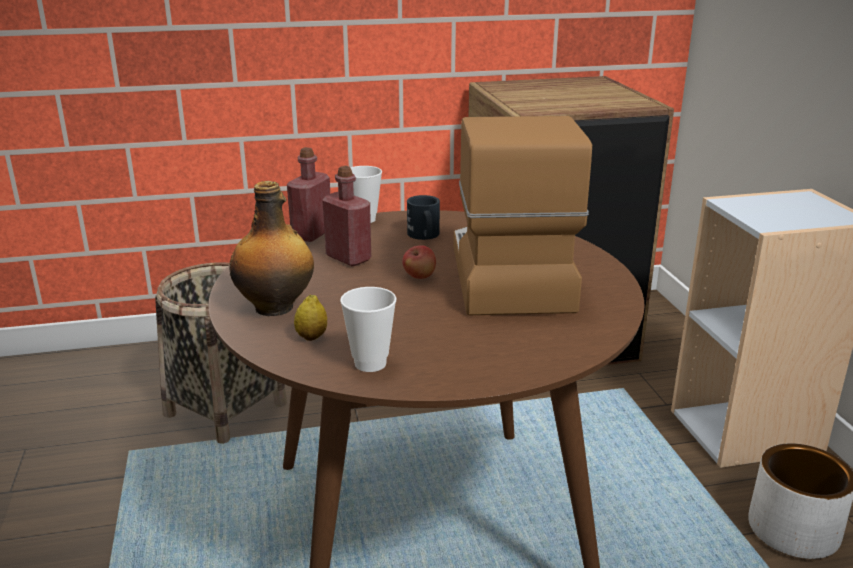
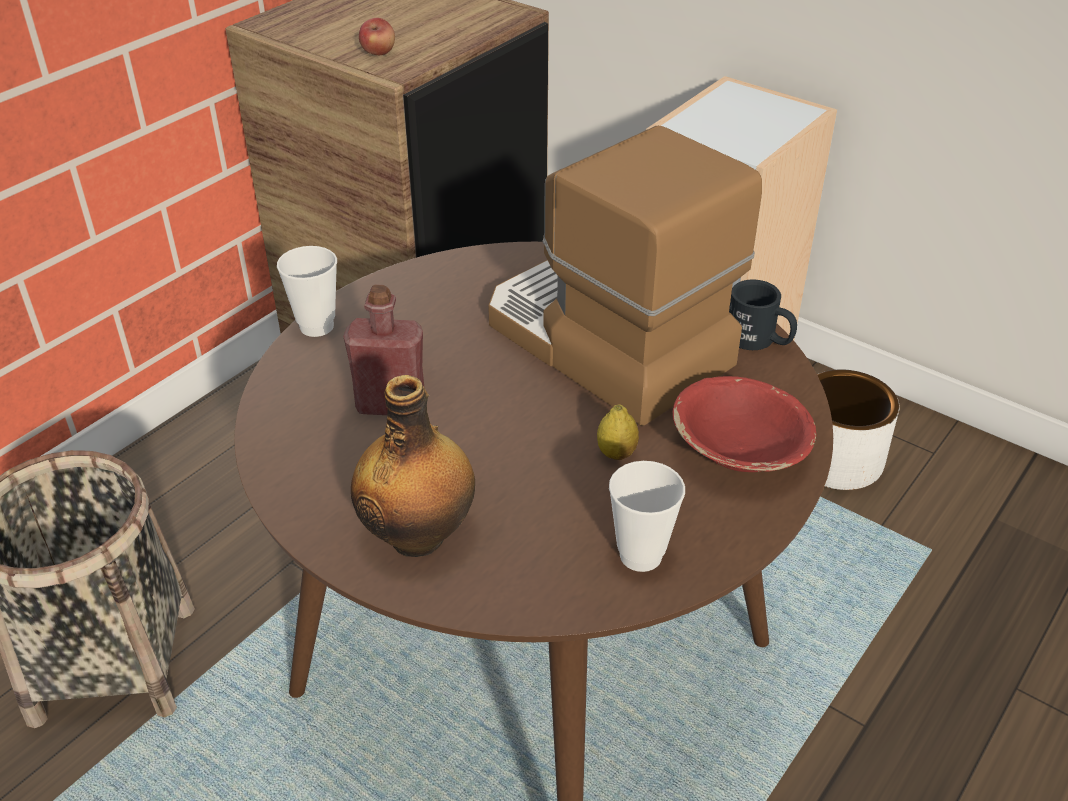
camera: 40 degrees left, 15 degrees up
red bottle [287,147,330,242] -> none
lemon [294,295,327,341] -> lemon moved to [597,404,639,460]
apple [402,245,436,279] -> apple moved to [359,18,395,55]
black mug [407,195,440,240] -> black mug moved to [729,279,797,350]
none -> red bowl [673,376,816,472]

